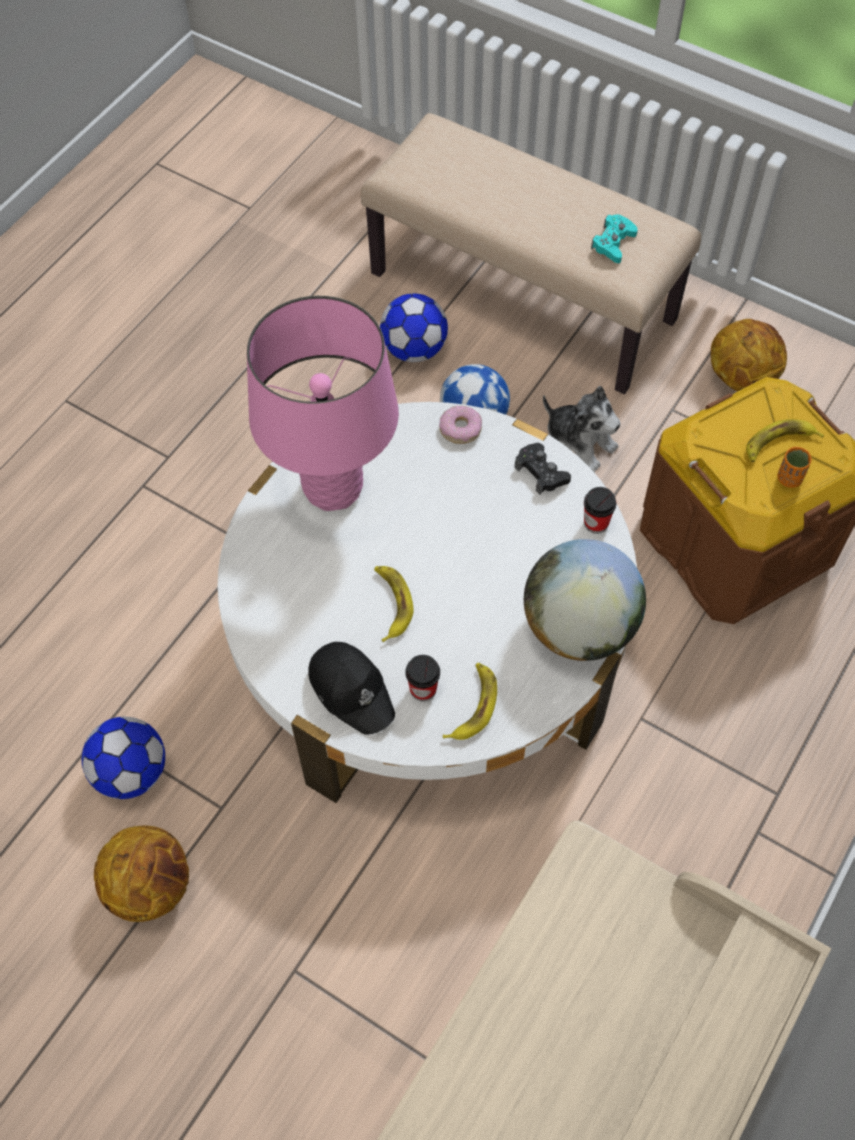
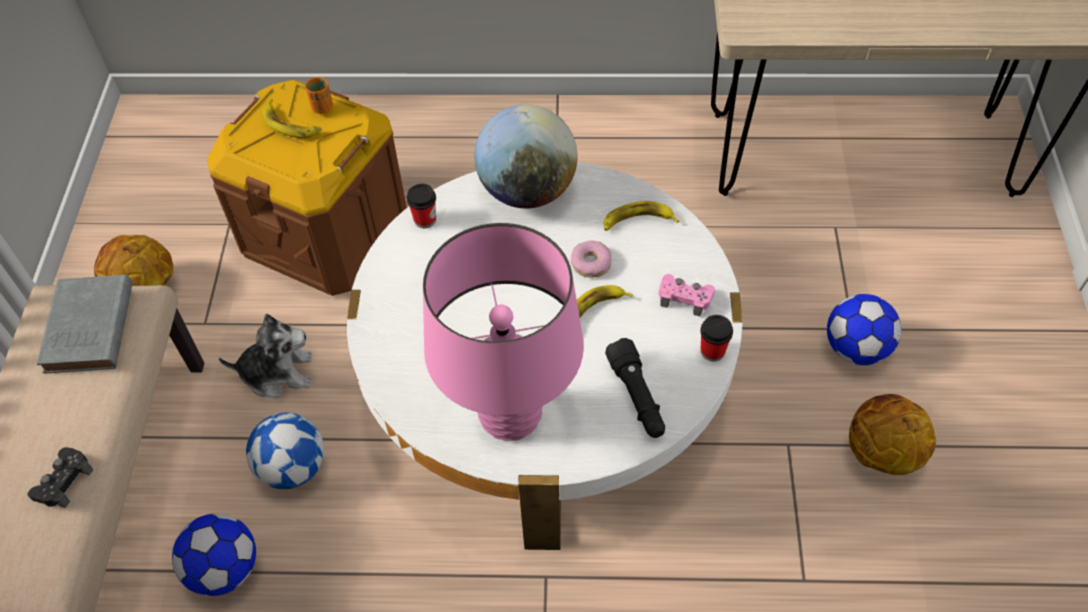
camera: 120 degrees left, 5 degrees down
football [82,717,165,799] -> football moved to [827,294,901,365]
black cap [308,642,395,735] -> pink game controller [659,274,715,317]
cup [405,655,440,701] -> cup moved to [700,315,733,362]
donut [439,405,482,444] -> donut moved to [571,240,611,278]
black game controller [515,443,571,495] -> black game controller moved to [27,447,93,508]
plush toy [543,386,621,473] -> plush toy turned 75 degrees clockwise [218,314,312,398]
turquoise game controller [591,214,638,263] -> grey book [37,275,133,373]
none -> black flashlight [605,338,665,438]

